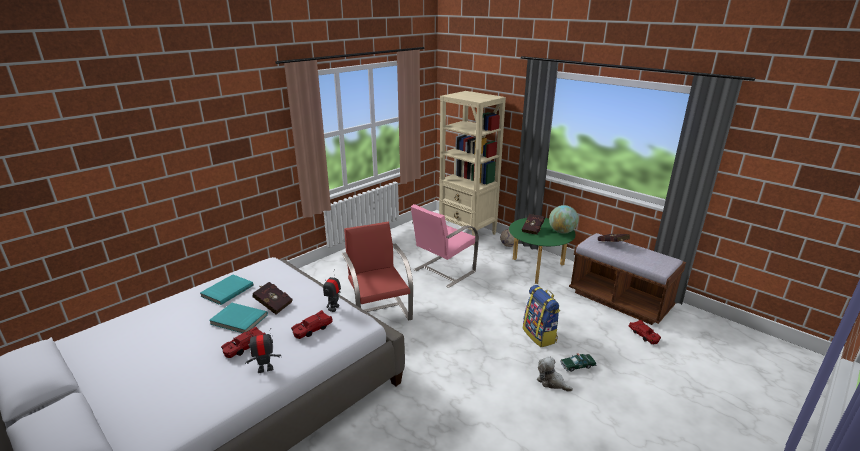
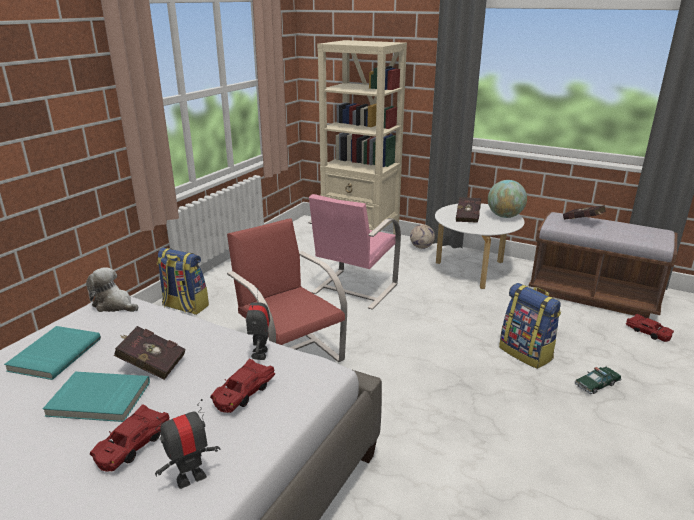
camera: 15 degrees left, 0 degrees up
green coffee table [509,218,575,284] -> white coffee table [435,203,525,289]
plush toy [537,356,573,392] -> plush toy moved to [86,267,138,312]
none -> backpack [157,248,209,315]

